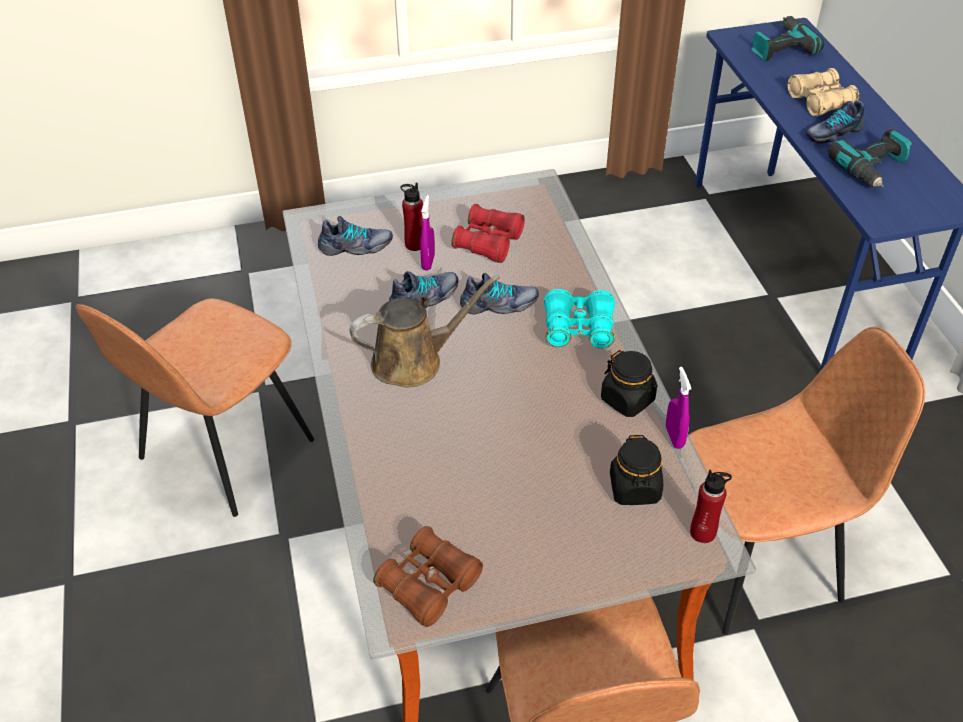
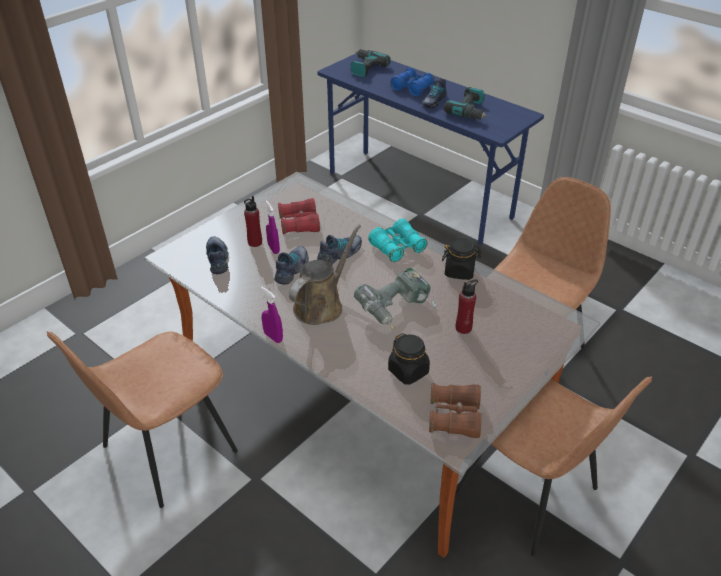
camera: 35 degrees left, 5 degrees down
brown chair [75,298,314,517] -> brown chair turned 45 degrees clockwise [47,331,238,508]
shoe [318,216,393,256] -> shoe turned 60 degrees counterclockwise [206,237,229,274]
black jar [610,435,663,505] -> black jar moved to [388,333,430,385]
purple spray bottle [666,367,691,449] -> purple spray bottle moved to [261,287,283,343]
red bottle [690,470,732,543] -> red bottle moved to [456,279,478,334]
beige binoculars [788,68,859,116] -> blue binoculars [390,68,435,96]
none -> power drill [354,268,436,331]

